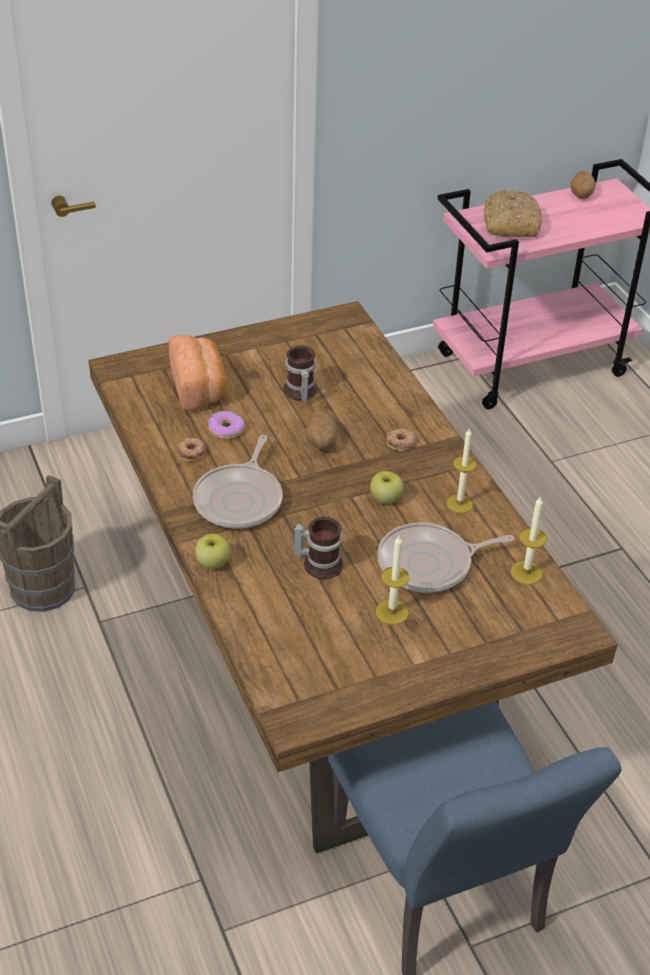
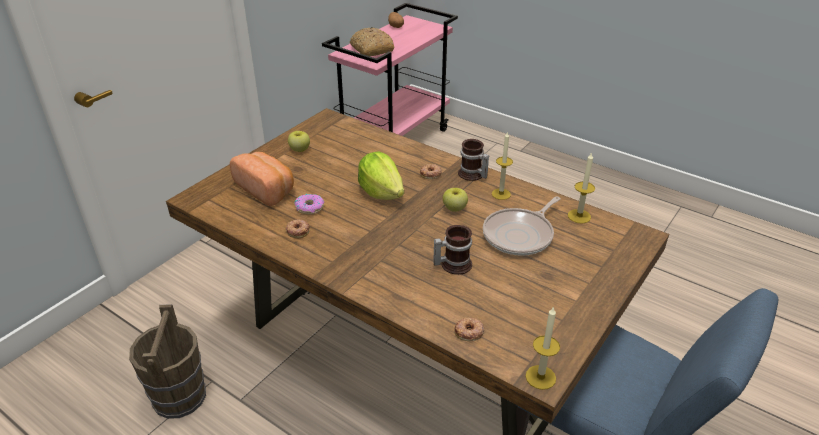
camera: 30 degrees left, 5 degrees down
frying pan [193,435,282,529] -> none
apple [195,534,230,569] -> apple moved to [288,131,310,152]
mug [283,345,317,402] -> mug moved to [458,139,489,181]
potato [305,411,338,450] -> lettuce [358,151,404,200]
candle [376,536,410,625] -> candle moved to [525,306,560,390]
none -> donut [454,317,484,341]

